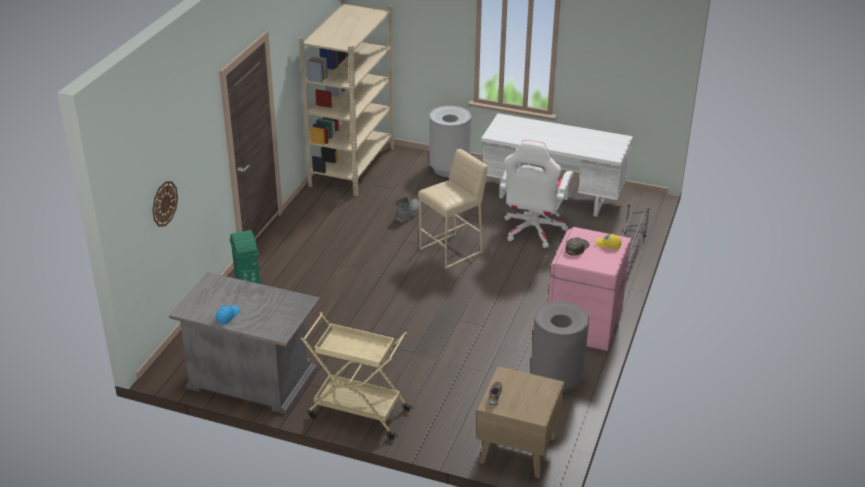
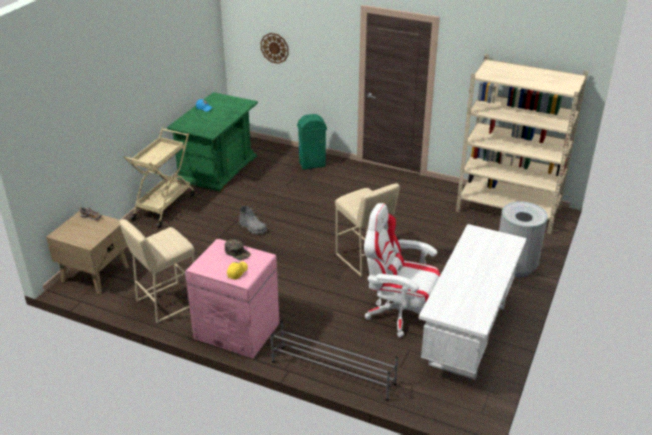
camera: 95 degrees right, 0 degrees up
grey cabinet [169,272,320,414] -> green cabinet [167,92,258,192]
grey boot [396,197,419,223] -> grey boot moved to [239,206,267,235]
grey trash can [531,301,589,393] -> beige stool [119,219,195,323]

